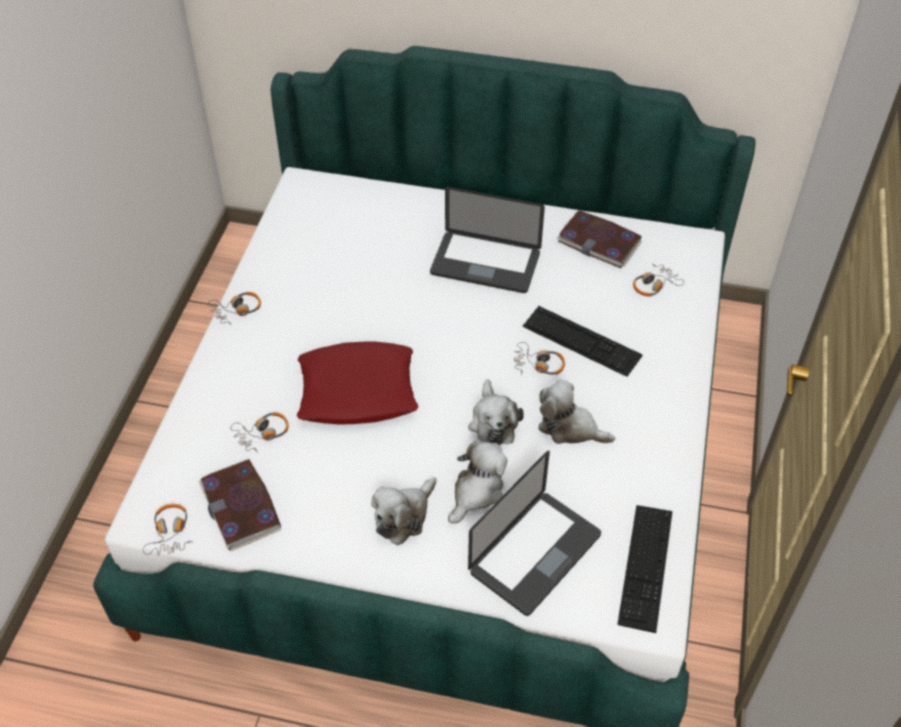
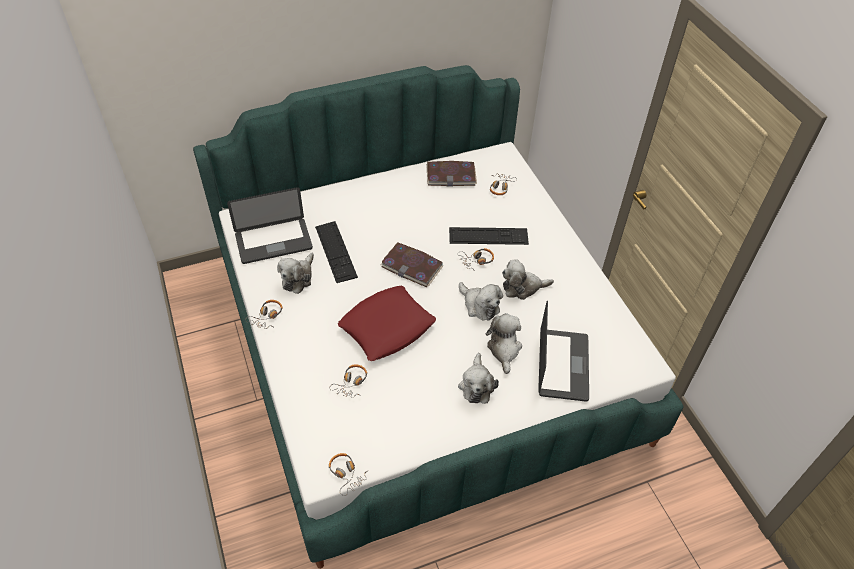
camera: 35 degrees left, 0 degrees up
book [199,459,281,551] -> book moved to [380,242,443,287]
laptop [430,187,545,293] -> laptop moved to [227,187,313,264]
keyboard [617,505,673,633] -> keyboard moved to [315,221,358,283]
none -> plush toy [277,253,314,294]

